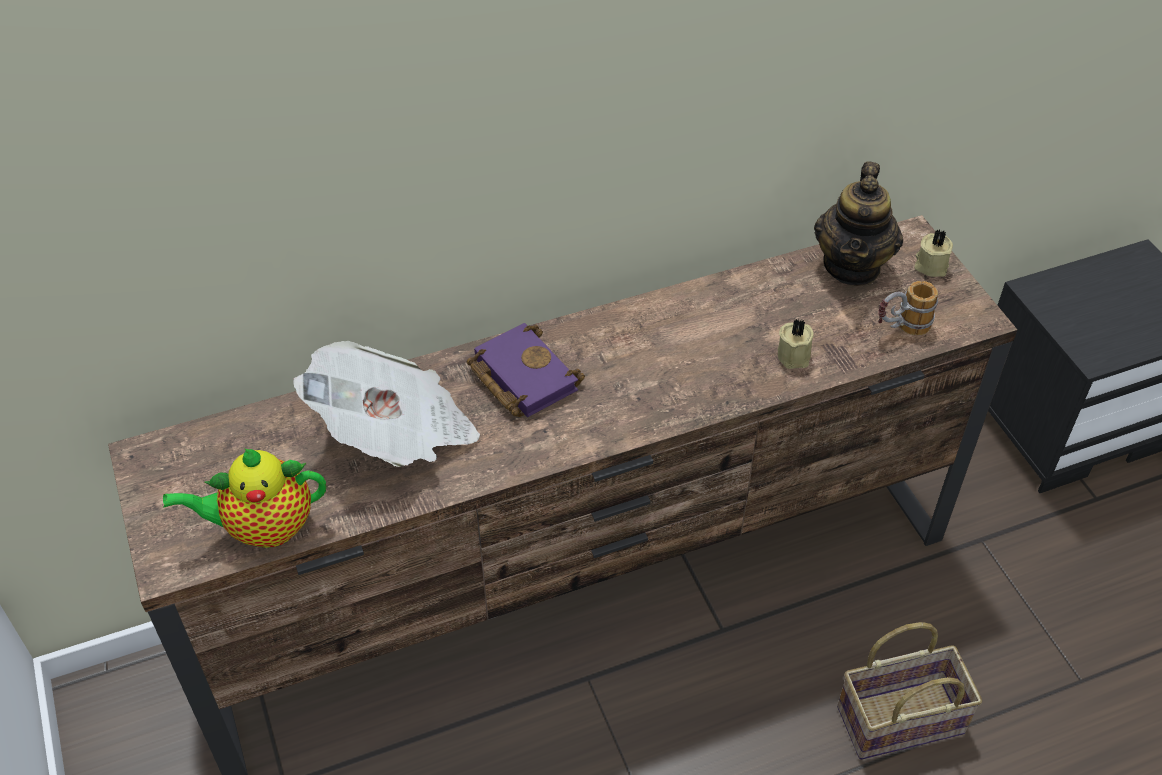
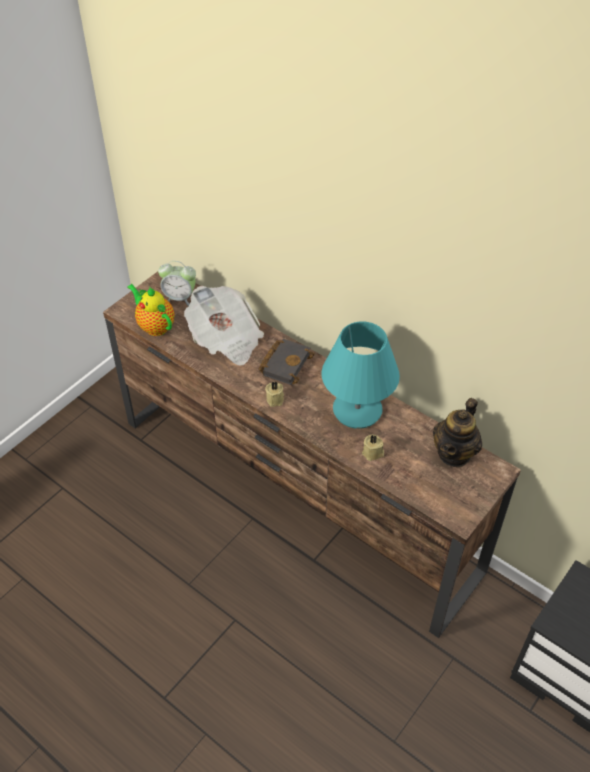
camera: 60 degrees right, 0 degrees up
purple book [467,323,585,417] -> black book [258,339,315,385]
teapot [814,162,903,286] -> teapot turned 45 degrees counterclockwise [433,398,482,467]
basket [837,622,982,760] -> none
mug [878,281,938,335] -> none
beige candle [914,229,953,277] -> beige candle moved to [265,382,284,407]
none -> alarm clock [158,261,196,306]
none -> turquoise table lamp [321,322,400,429]

